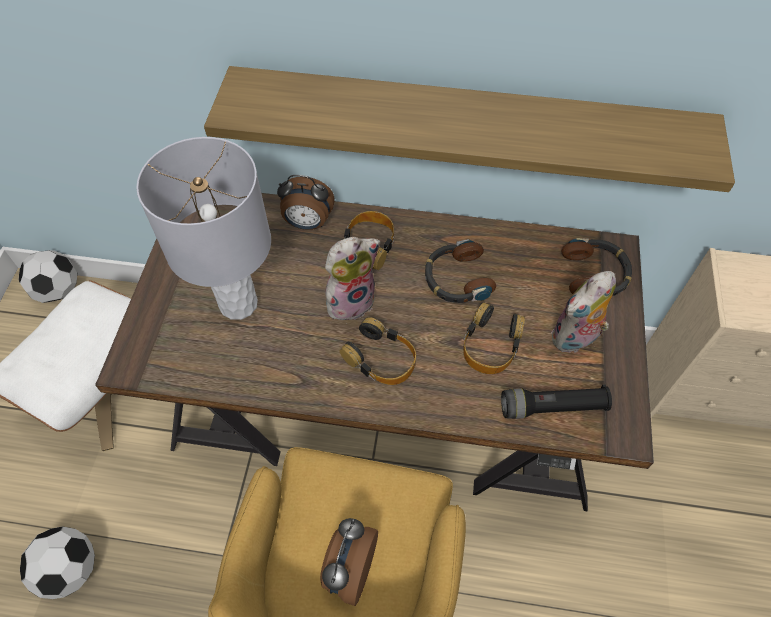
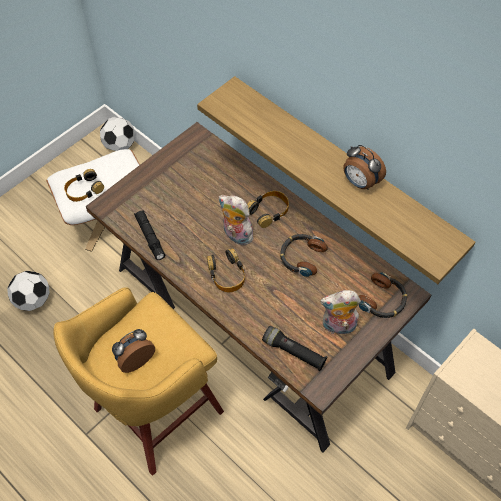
camera: 35 degrees right, 0 degrees up
grey table lamp [136,137,271,320] -> none
alarm clock [277,175,335,230] -> alarm clock moved to [343,145,386,190]
plush toy [325,237,381,320] -> plush toy turned 150 degrees counterclockwise [219,195,253,246]
headphones [463,302,525,374] -> headphones moved to [64,169,104,202]
none -> black flashlight [134,210,165,260]

